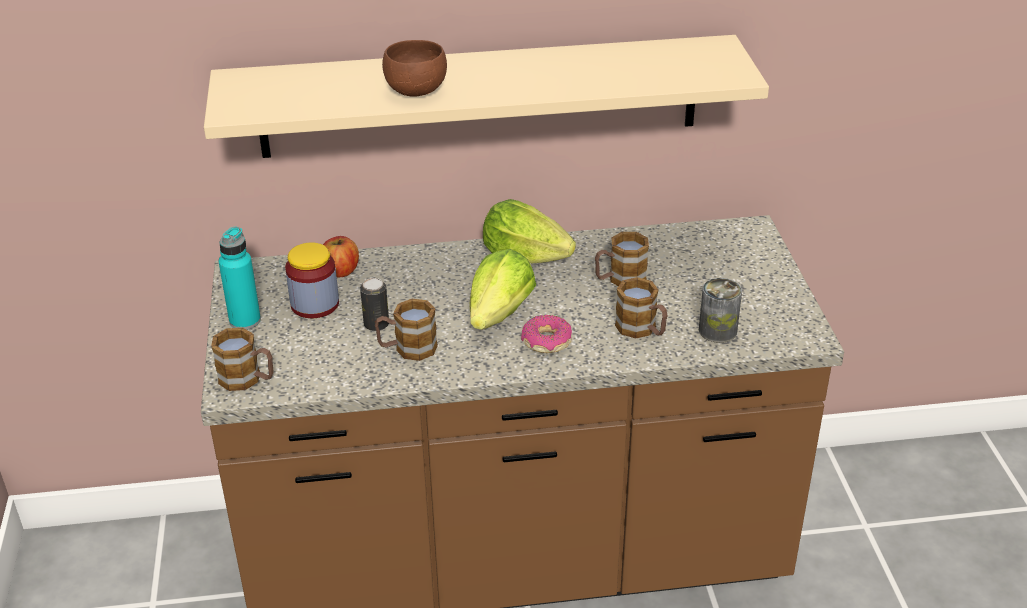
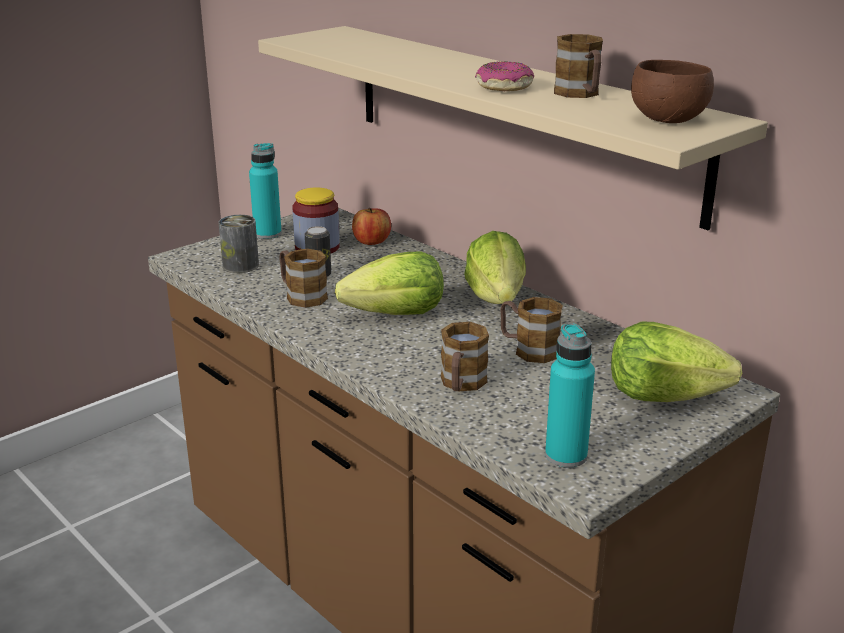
camera: 55 degrees right, 10 degrees down
mug [211,328,274,391] -> mug moved to [554,34,603,98]
brown bowl [382,40,447,97] -> brown bowl moved to [631,60,714,123]
donut [521,315,572,353] -> donut moved to [475,61,534,91]
can [699,278,742,343] -> can moved to [219,215,259,273]
none -> turquoise bottle [545,323,595,468]
none -> lettuce [611,321,742,402]

